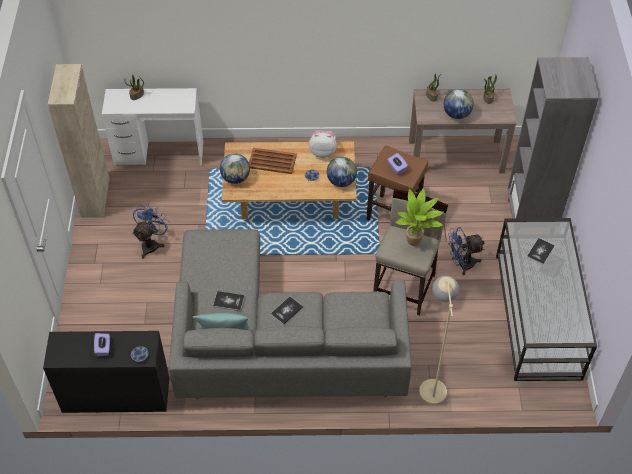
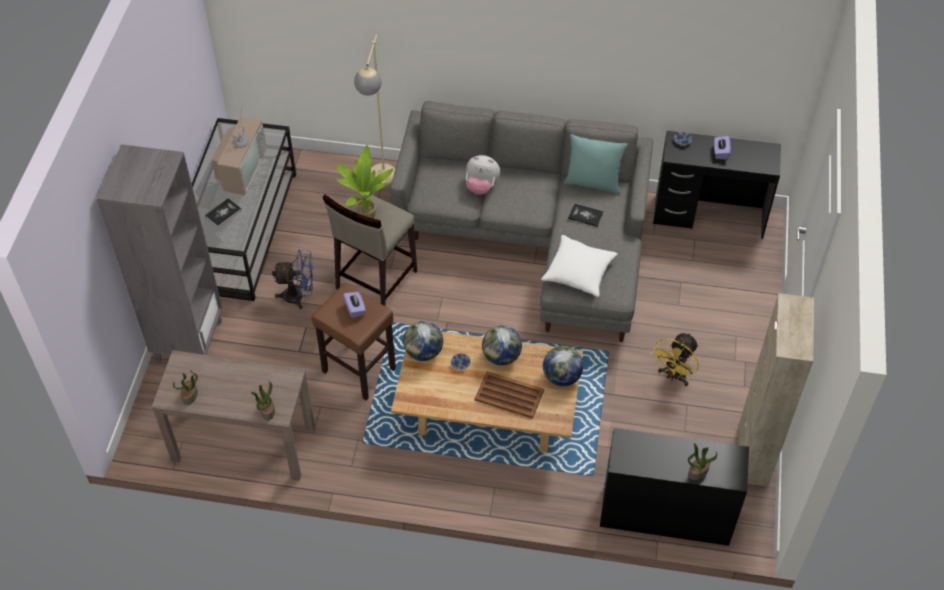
camera: 170 degrees left, 0 degrees up
white desk [102,88,203,165] -> black desk [600,428,749,546]
blue fan [132,203,170,259] -> yellow fan [651,333,699,386]
book [271,297,303,325] -> none
plush toy [309,130,337,158] -> plush toy moved to [465,155,500,195]
globe [444,89,474,119] -> globe moved to [482,325,522,366]
none -> television [211,108,267,195]
none -> white pillow [541,235,618,297]

